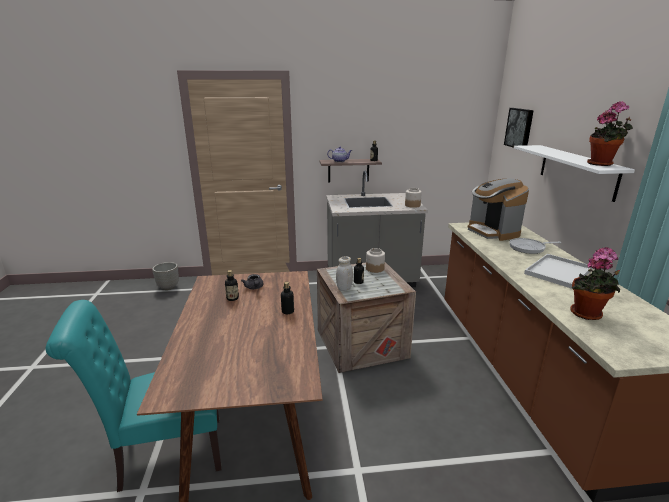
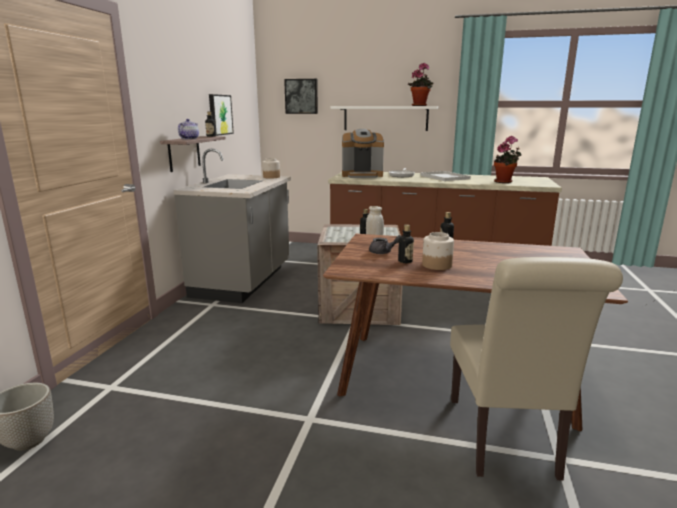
camera: 70 degrees left, 5 degrees down
turquoise chair [46,300,222,492] -> beige chair [450,257,623,481]
jar [366,248,385,273] -> jar moved to [422,232,454,270]
none -> picture [209,94,234,136]

